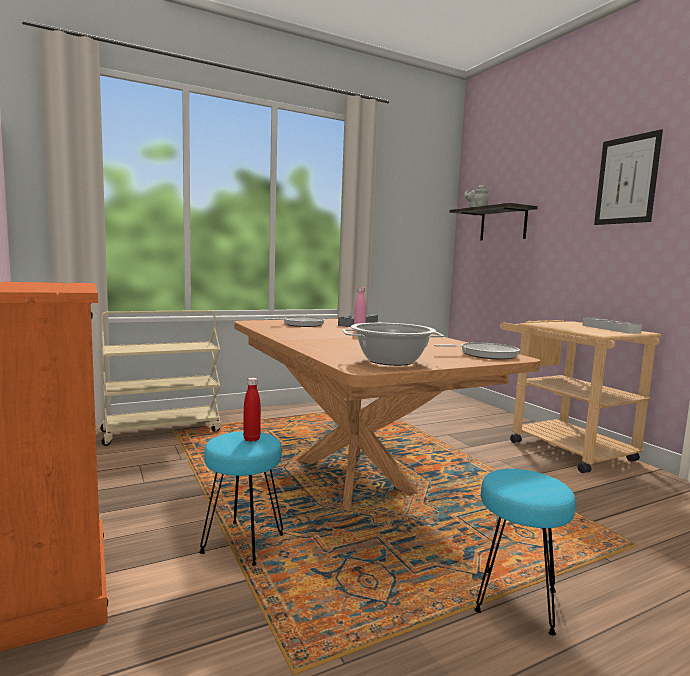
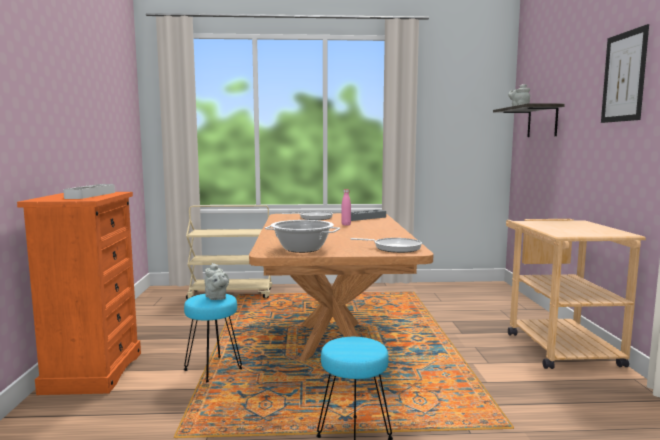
camera: 25 degrees right, 0 degrees up
red bottle [243,378,261,442] -> grey teapot [204,263,229,300]
grey tray [582,318,642,334] -> grey tray moved to [63,184,115,199]

